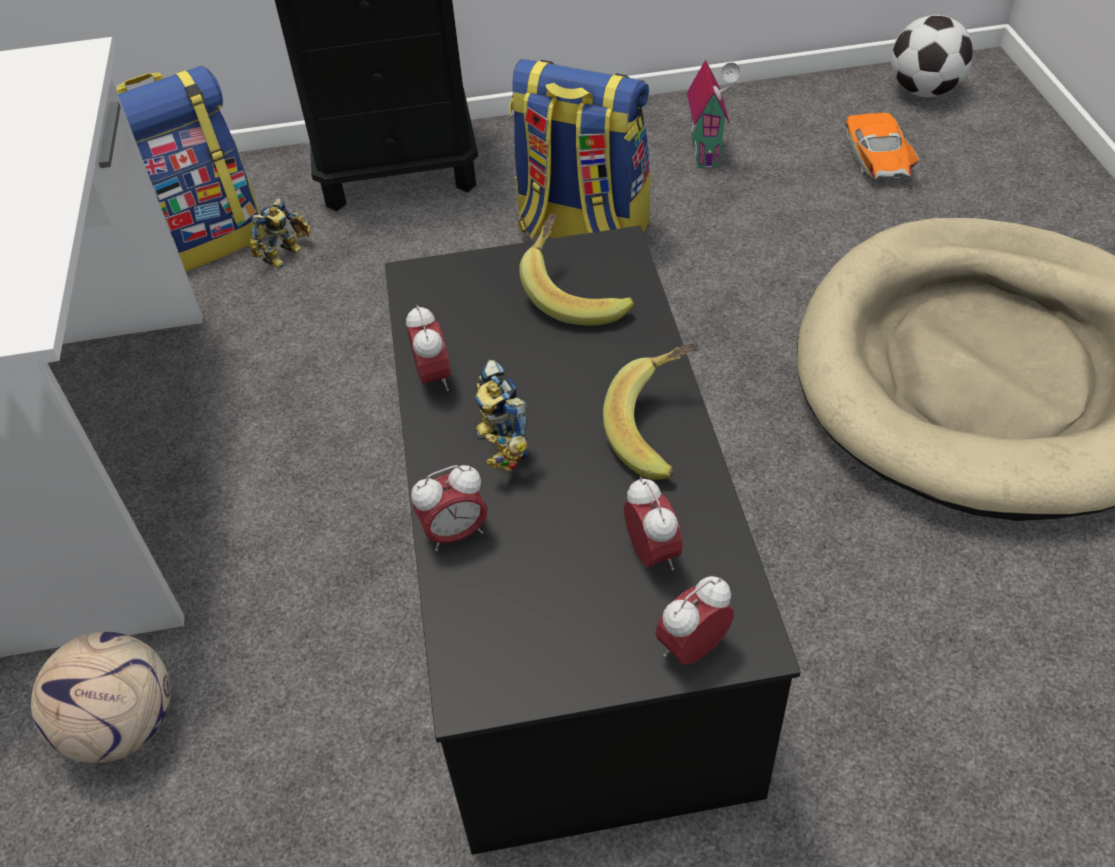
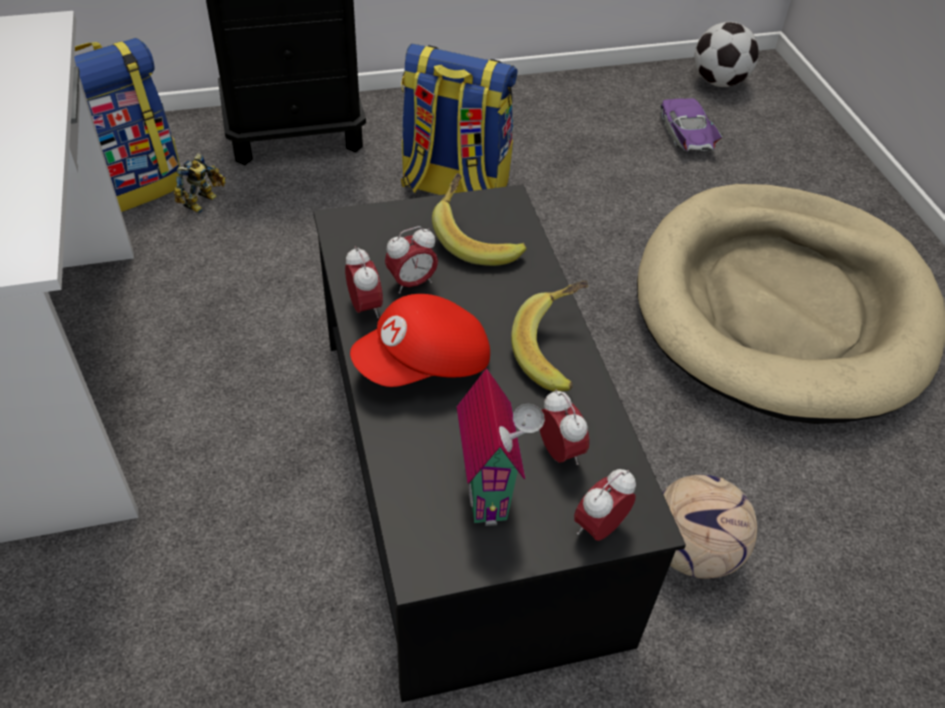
camera: 10 degrees left, 0 degrees up
football [31,632,171,763] -> football moved to [662,475,757,579]
alarm clock [411,465,488,551] -> alarm clock moved to [385,226,438,294]
toy robot [475,360,530,471] -> red cap [350,294,490,387]
toy house [687,60,740,169] -> toy house moved to [457,368,545,526]
orange toy car [845,113,920,179] -> purple toy car [661,98,723,152]

